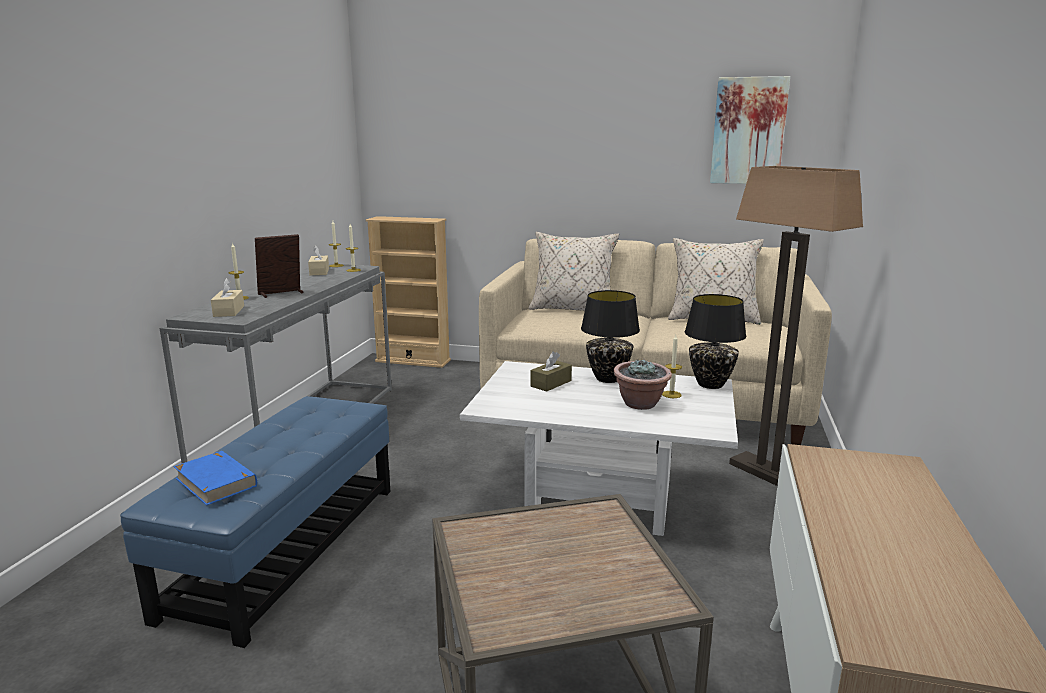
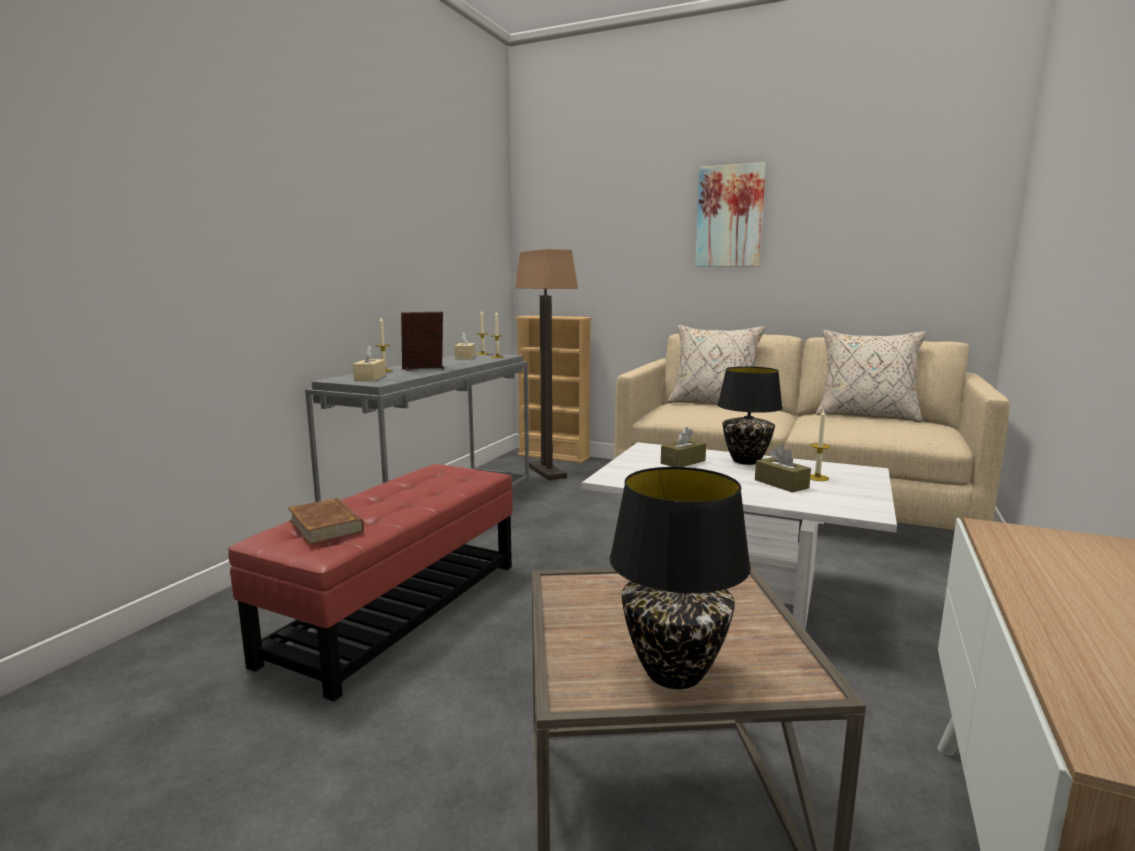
camera: 10 degrees right, 5 degrees down
blue ottoman [120,396,390,648] -> red ottoman [228,464,513,701]
blue book [173,451,257,505] -> brown book [288,498,364,545]
potted plant [613,360,672,410] -> brown tissue box [755,445,811,493]
black table lamp [685,294,746,389] -> black table lamp moved to [609,467,751,689]
picture [710,76,790,184] -> picture moved to [695,162,766,267]
floor lamp [729,166,863,486] -> floor lamp moved to [515,249,578,480]

